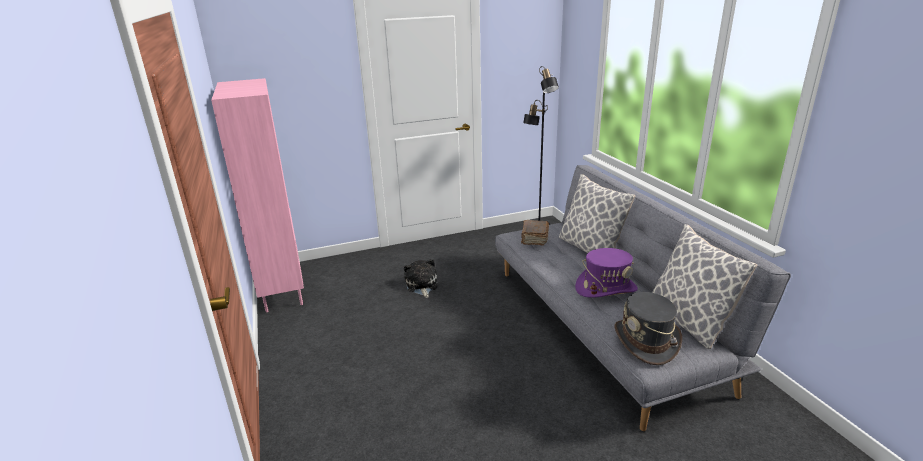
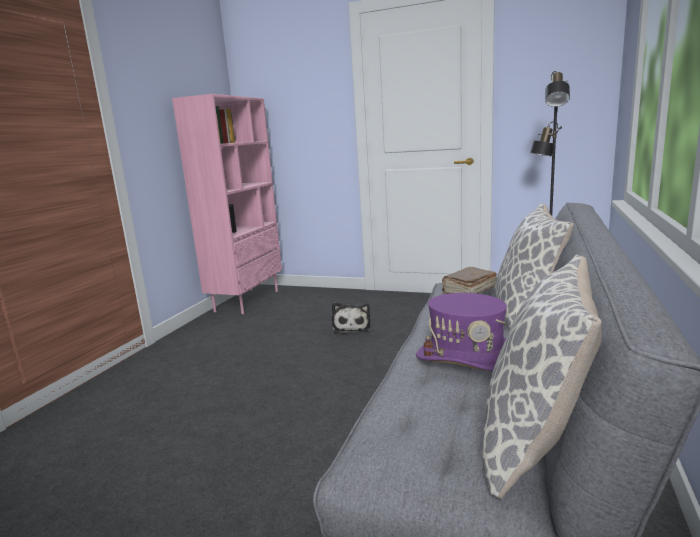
camera: 40 degrees right, 10 degrees down
plush toy [404,259,437,298] -> plush toy turned 150 degrees clockwise [332,302,371,334]
grey hat [614,292,682,365] -> none

